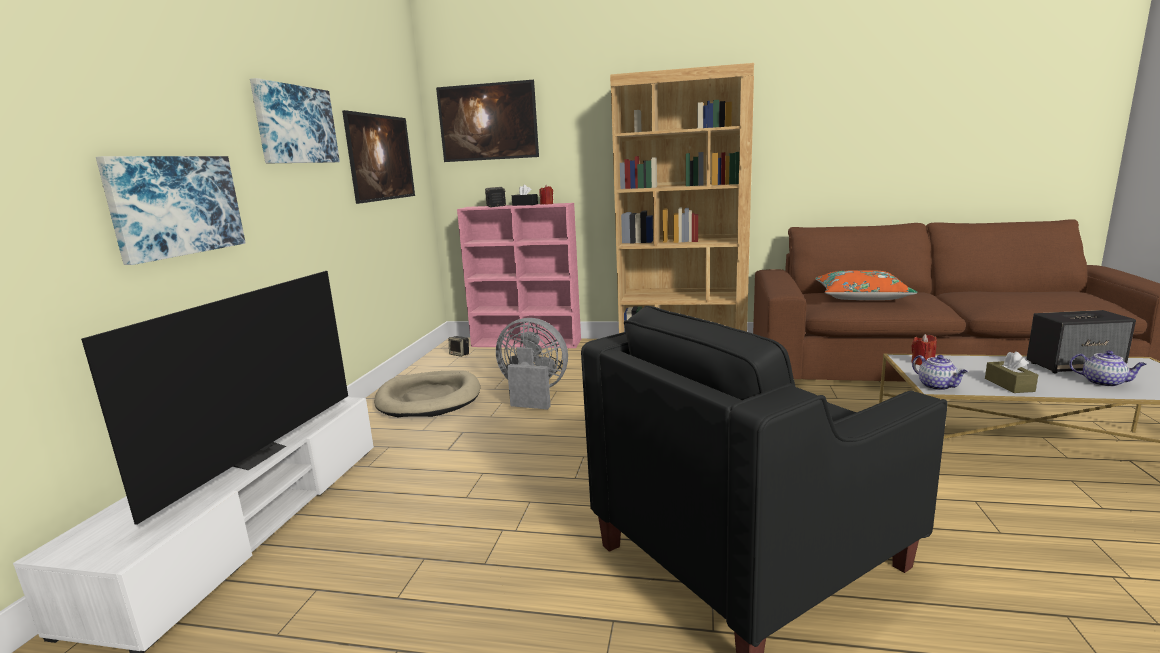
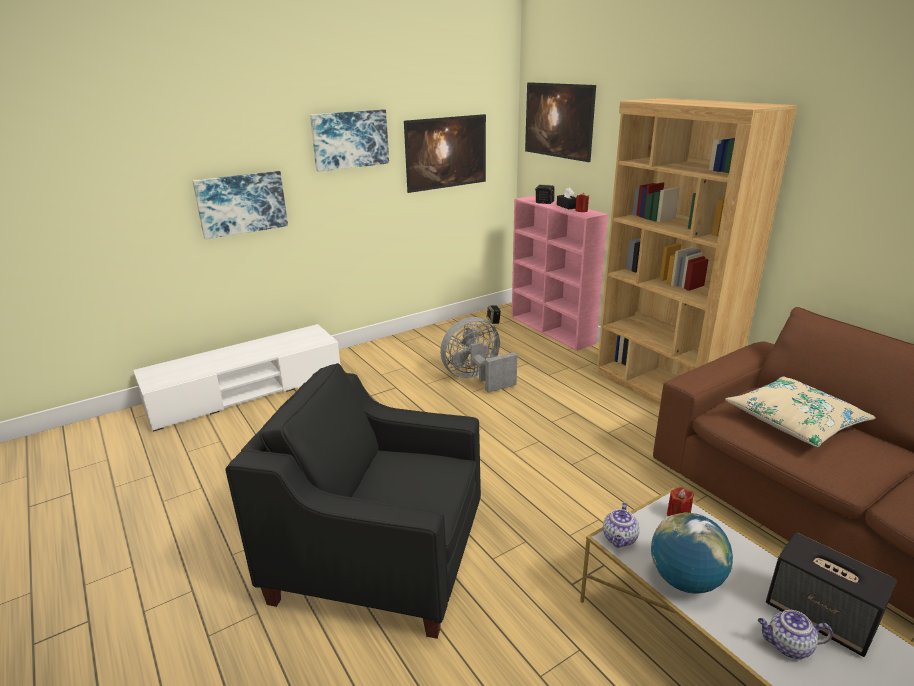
camera: 45 degrees right, 10 degrees up
television [81,271,348,525] -> none
beige dog bed [374,370,480,417] -> none
grey fan [496,318,568,410] -> grey fan turned 90 degrees counterclockwise [440,317,517,393]
orange pillow [815,270,918,300] -> beige pillow [725,376,876,447]
brown tissue box [985,351,1038,393] -> globe [651,512,733,594]
teapot [1069,351,1147,387] -> teapot turned 105 degrees clockwise [758,610,833,659]

